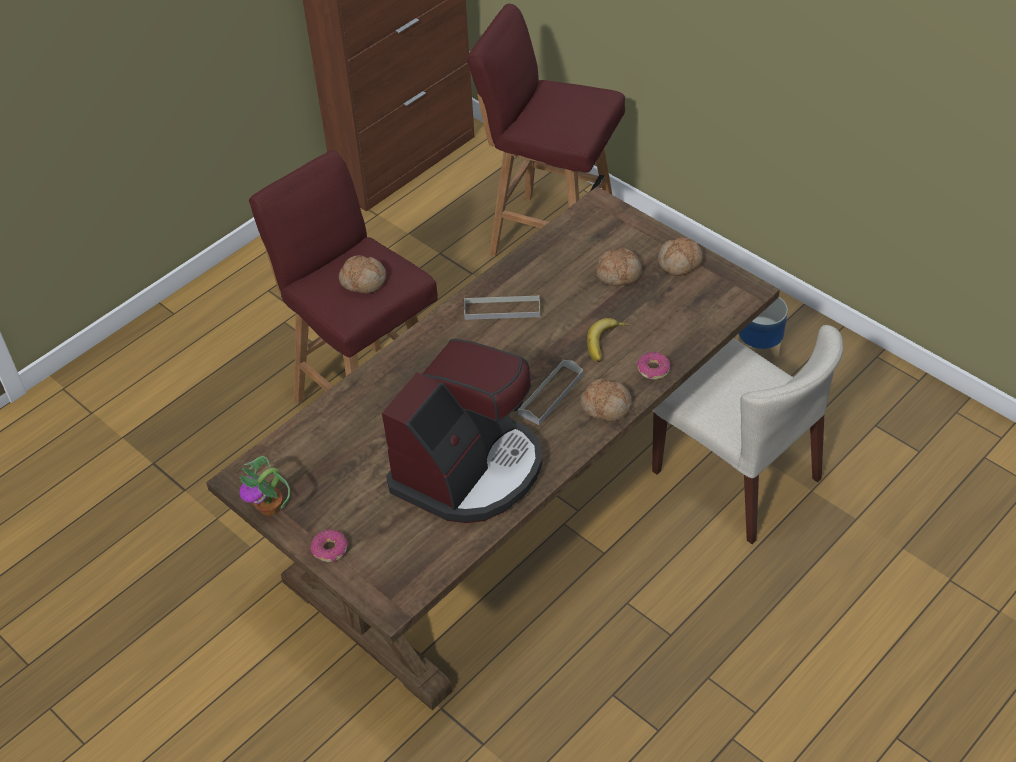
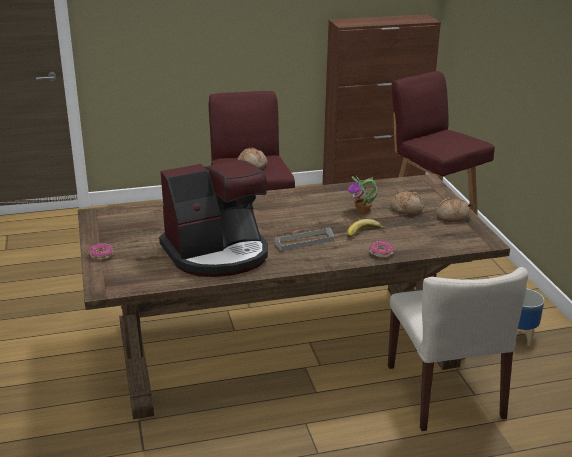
camera: 30 degrees right, 20 degrees down
potted plant [240,456,290,516] -> potted plant moved to [348,176,377,213]
grey tray [464,296,540,320] -> none
bread [580,379,632,422] -> none

